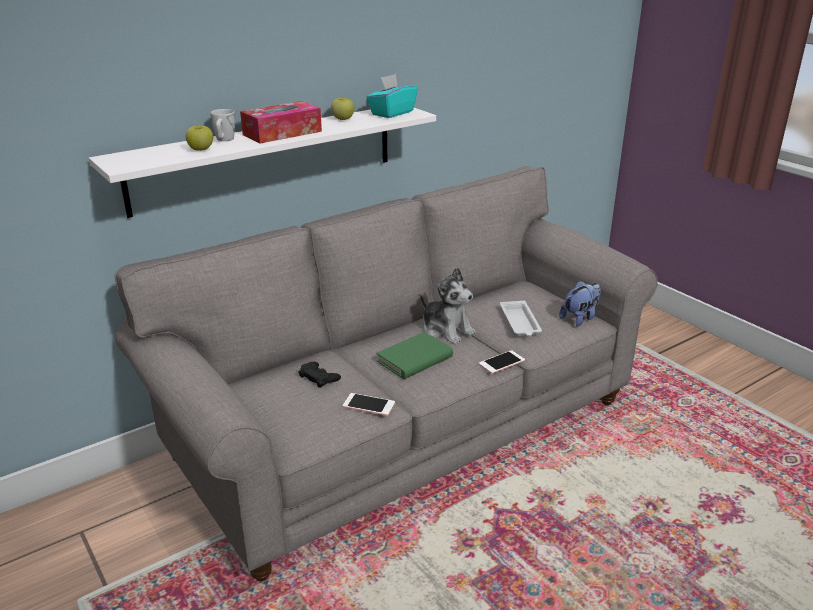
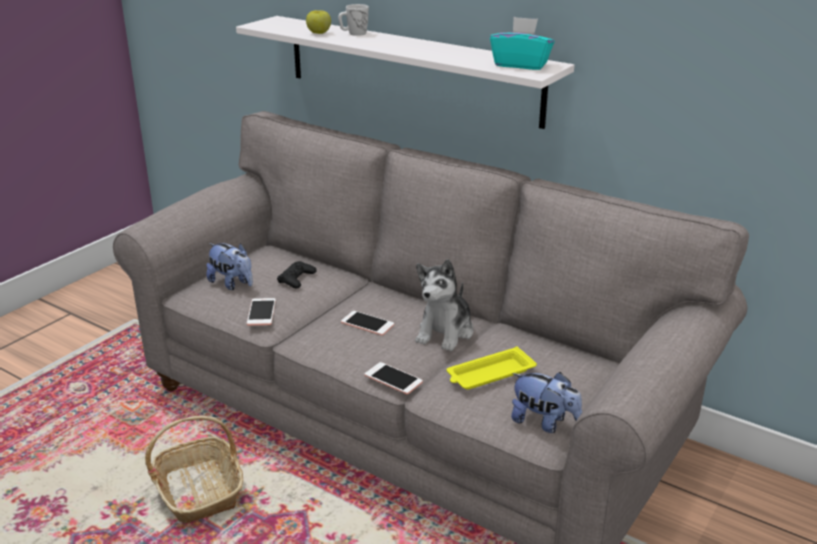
camera: 70 degrees right, 0 degrees up
tissue box [240,101,322,144] -> none
apple [331,98,354,120] -> none
green book [376,332,453,379] -> phone [341,311,394,336]
white tray [500,301,542,336] -> yellow tray [447,346,537,390]
none -> basket [145,415,243,523]
none -> plush toy [207,243,253,290]

